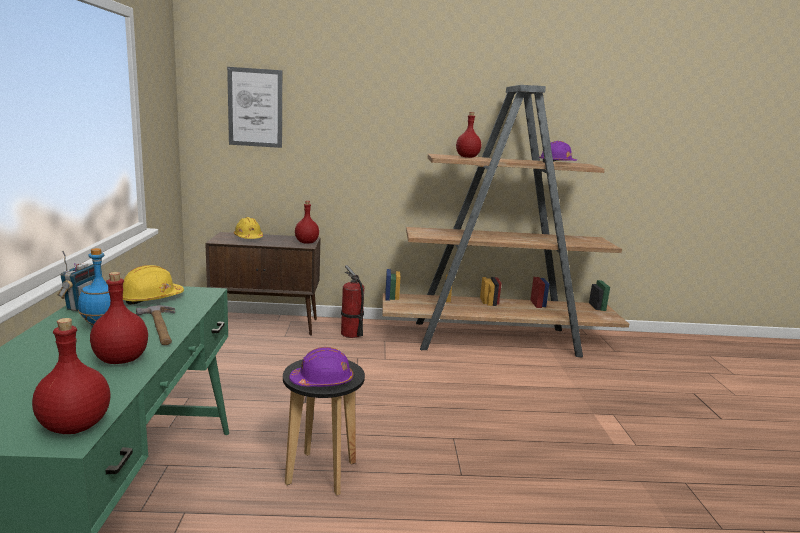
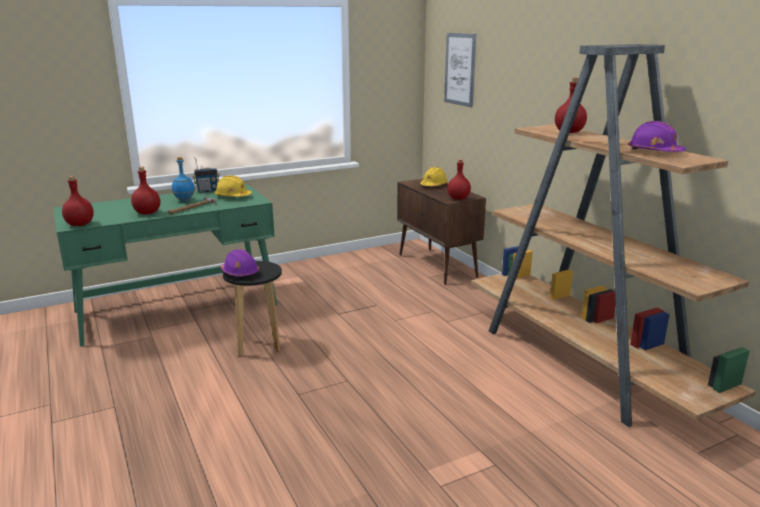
camera: 65 degrees right, 5 degrees up
fire extinguisher [341,265,364,338] -> none

